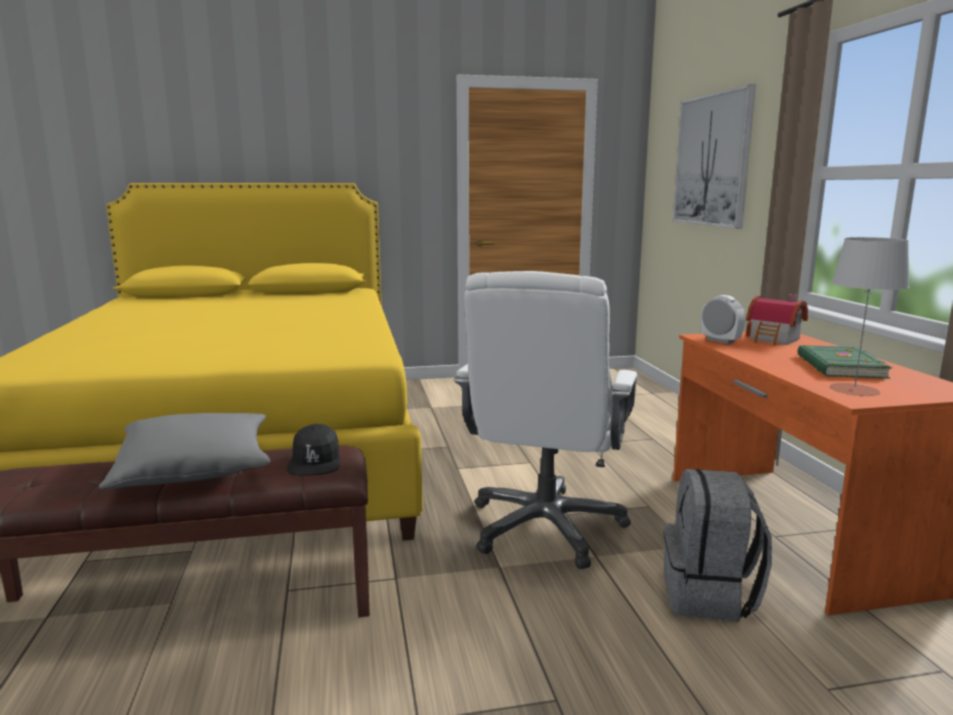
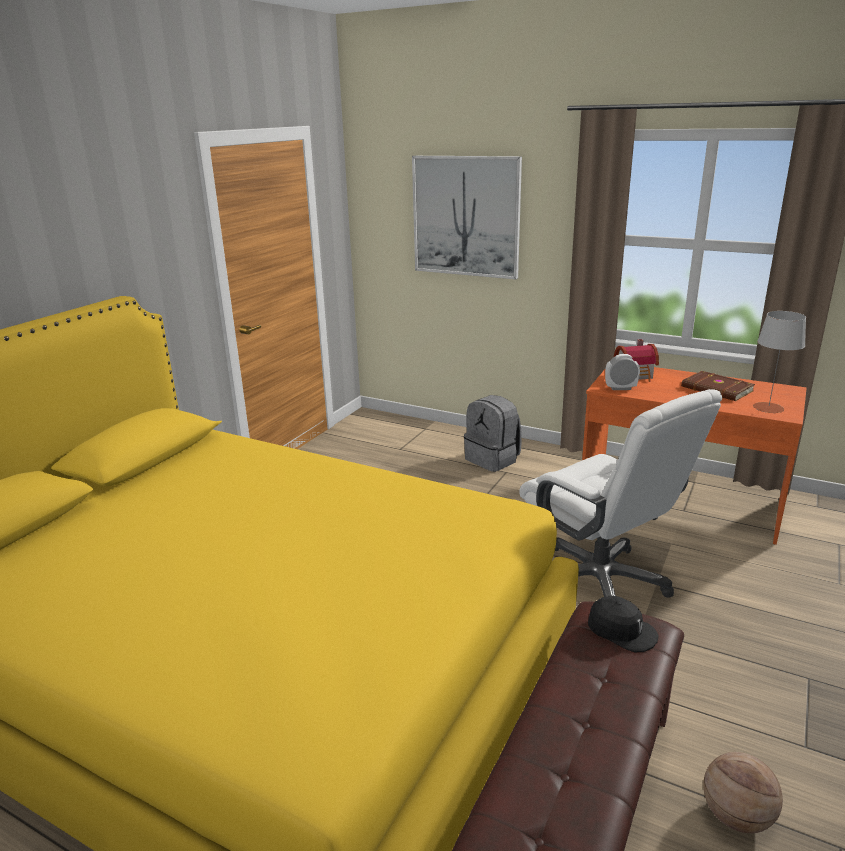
camera: 50 degrees left, 10 degrees up
grey pillow [99,413,271,489] -> none
grey backpack [664,469,772,622] -> grey backpack moved to [464,395,521,472]
green book [798,345,892,379] -> brown book [681,371,755,401]
none -> basketball [703,752,783,833]

